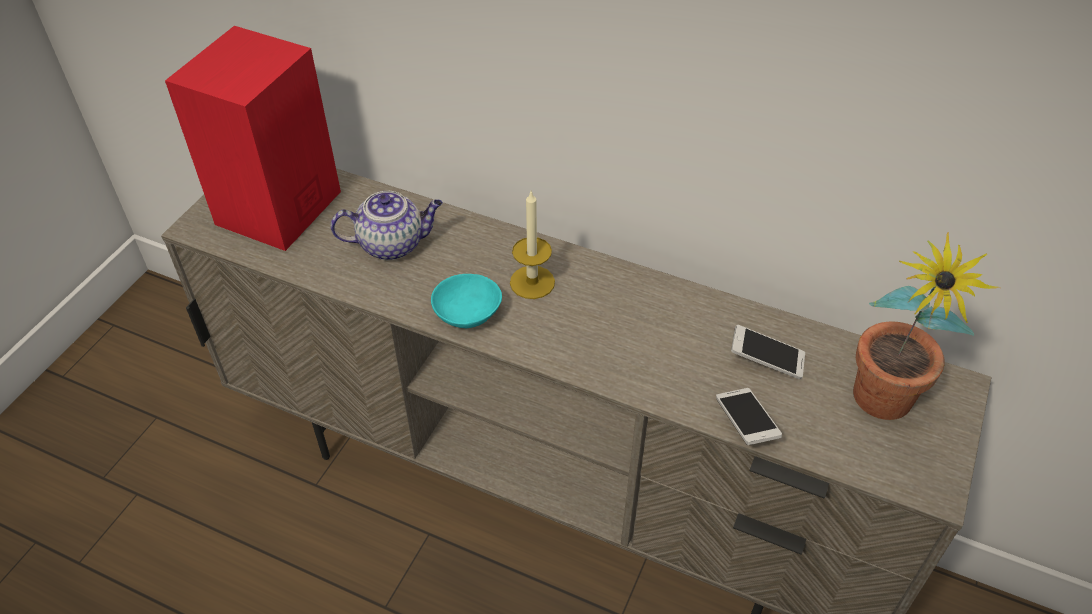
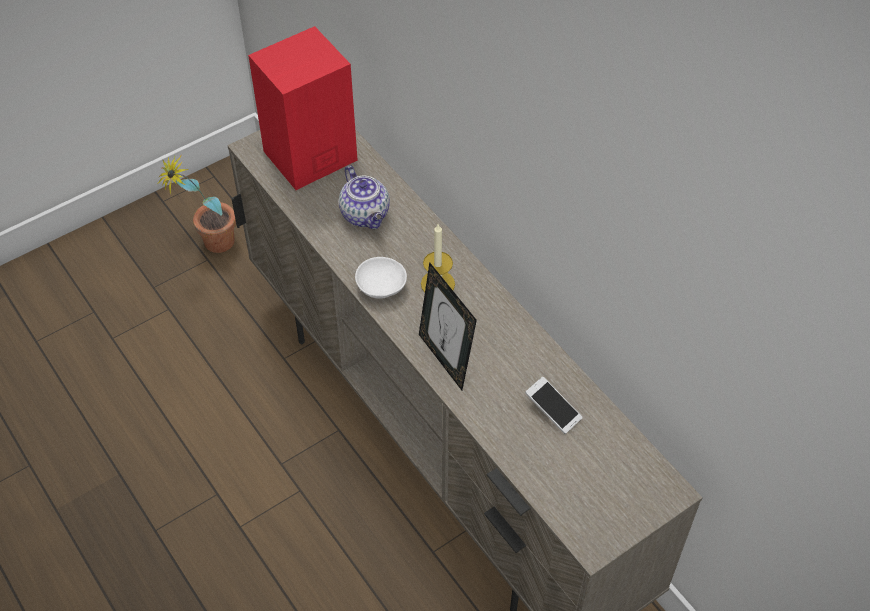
camera: 30 degrees right, 5 degrees up
teapot [330,191,443,260] -> teapot turned 45 degrees clockwise [339,165,390,229]
turquoise bowl [431,274,502,328] -> white bowl [355,257,407,299]
phone [716,388,782,445] -> none
potted plant [853,232,1000,420] -> potted plant moved to [157,155,236,253]
none -> picture frame [419,262,477,390]

